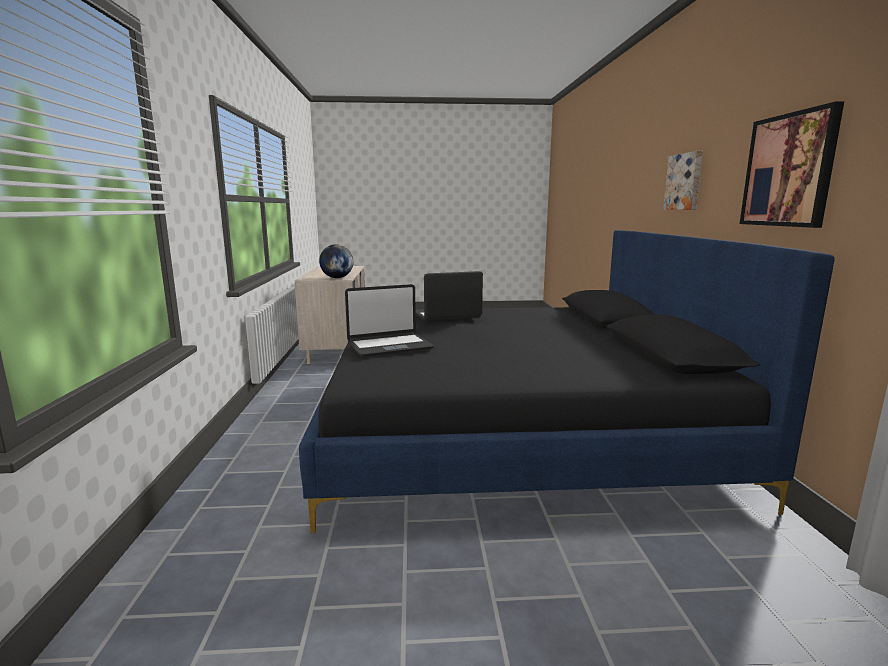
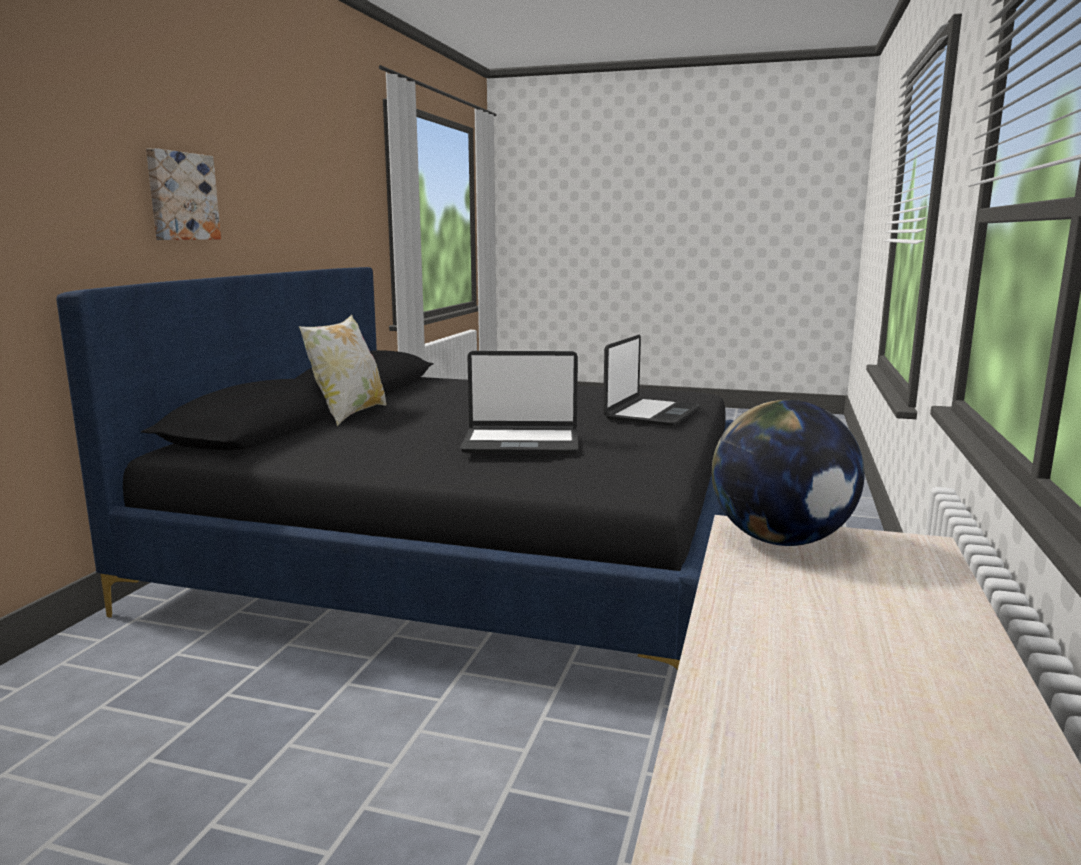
camera: 160 degrees left, 0 degrees up
laptop [345,284,434,357] -> laptop turned 120 degrees clockwise [603,335,701,426]
picture [740,101,844,228] -> none
none -> pillow [298,314,386,426]

